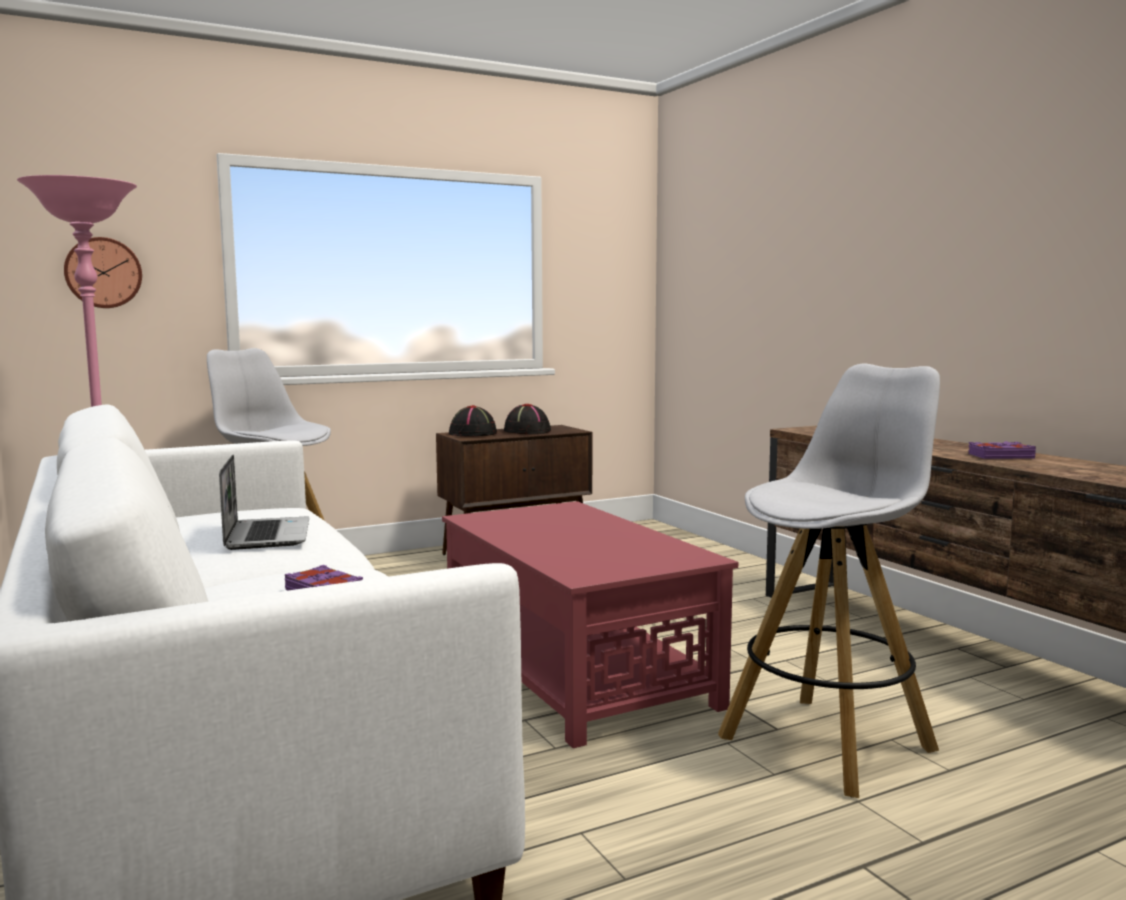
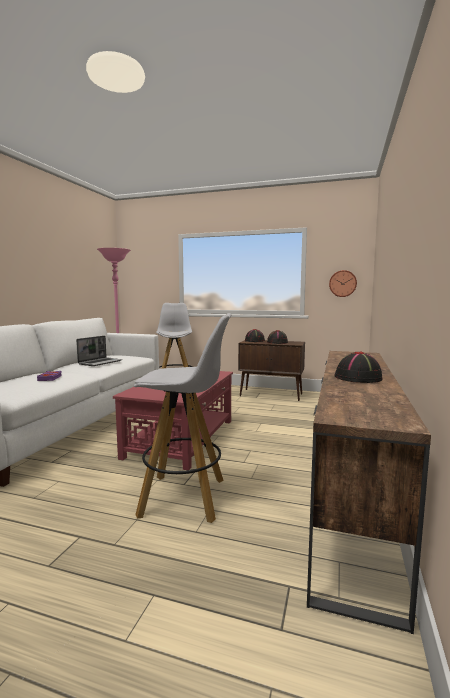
camera: 45 degrees right, 0 degrees up
wall clock [64,237,142,308] -> wall clock moved to [329,270,357,297]
purple book [968,441,1036,459] -> black hat [334,351,383,383]

